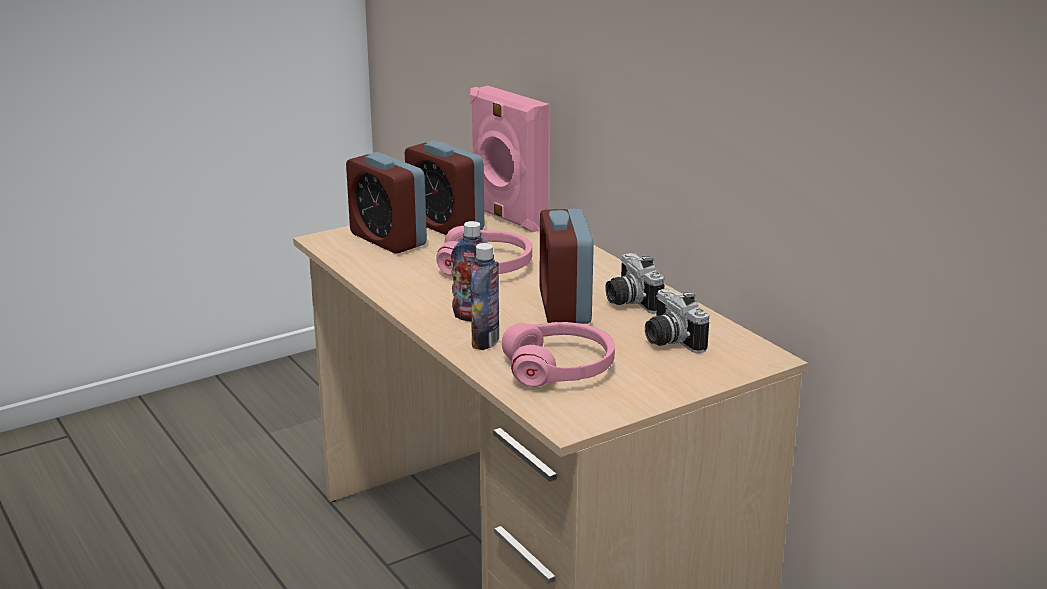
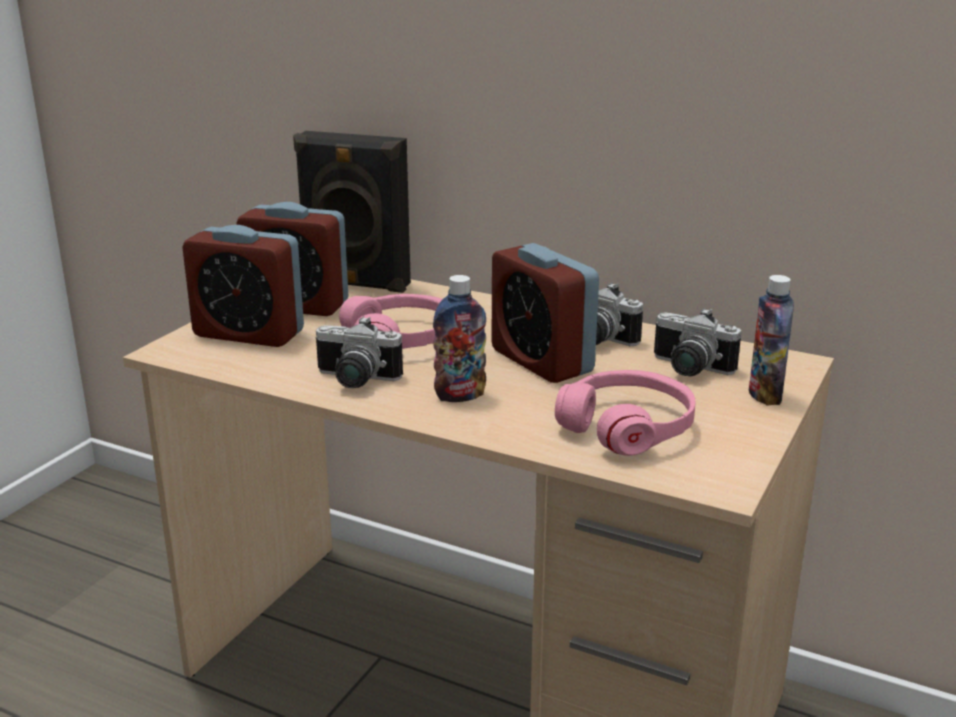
camera: 30 degrees left, 0 degrees up
pink speaker [470,86,549,232] -> black speaker [293,131,411,293]
bottle [470,243,499,350] -> bottle moved to [749,275,794,405]
none -> camera [315,316,403,388]

